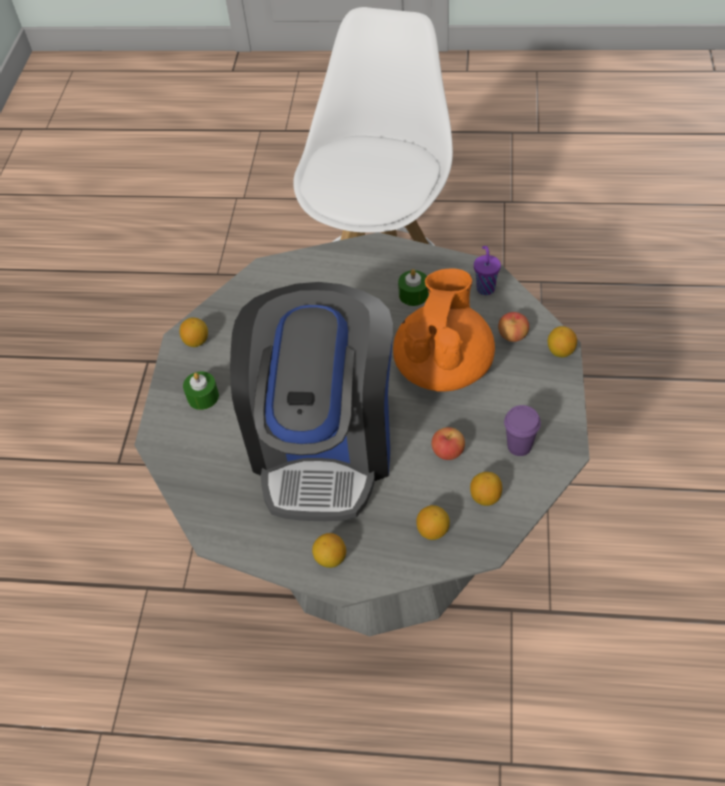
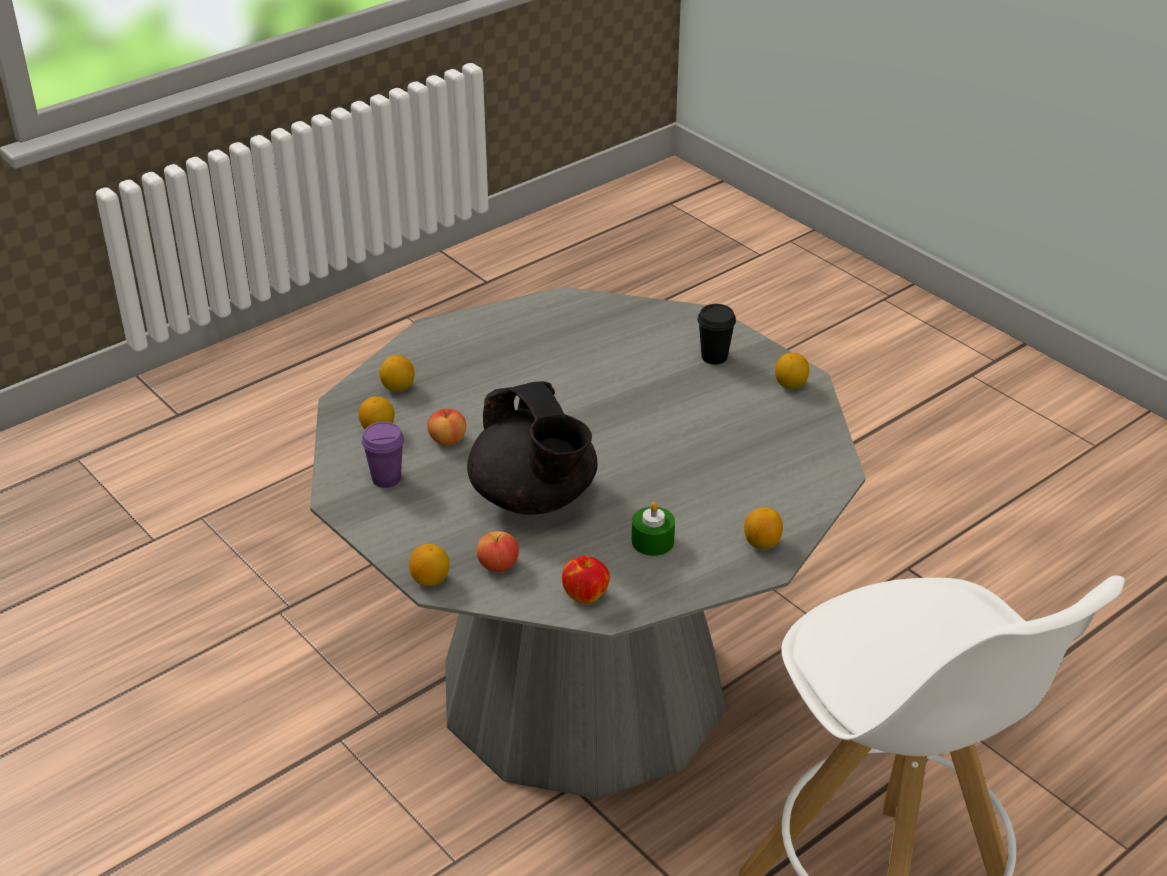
camera: 130 degrees right, 15 degrees down
green candle [183,371,219,410] -> black cup [697,304,736,364]
coffee machine [230,282,393,521] -> none
lemon [312,533,346,568] -> lemon moved to [744,507,783,549]
orange teapot [393,269,495,391] -> black teapot [467,381,598,515]
purple cup [474,246,501,295] -> apple [562,556,610,604]

